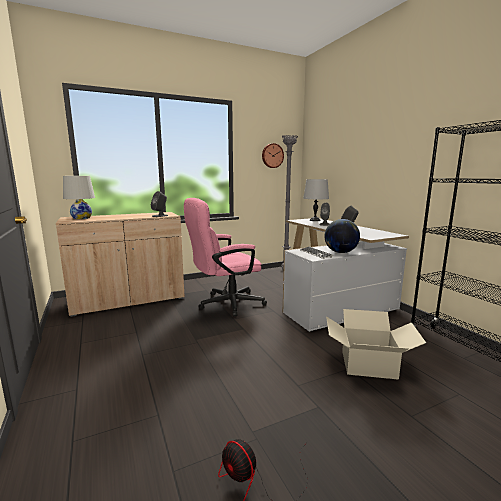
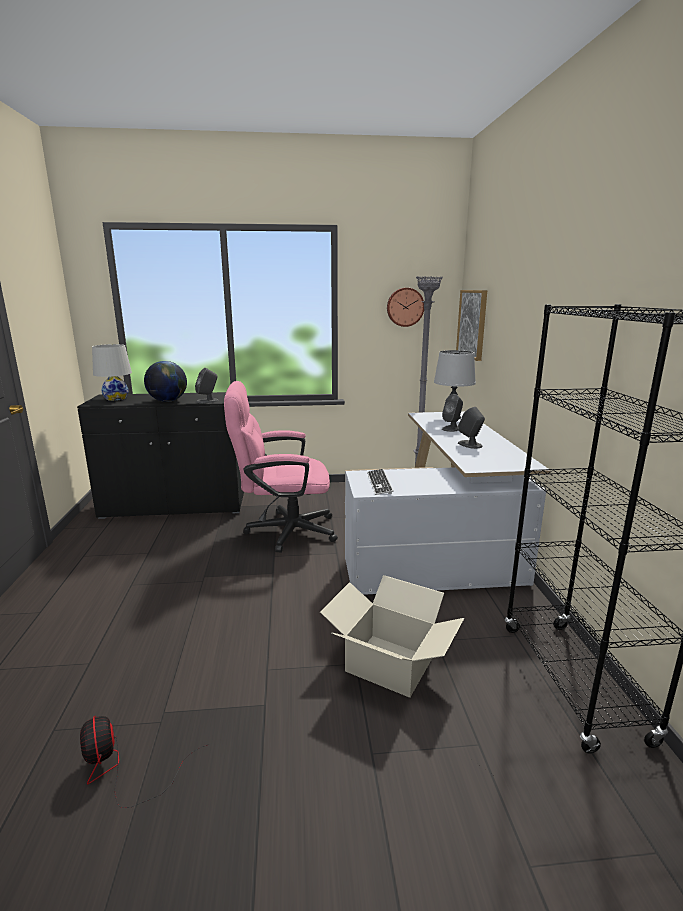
camera: 20 degrees right, 5 degrees up
beige cabinet [56,212,185,317] -> black cabinet [77,392,244,519]
globe [325,219,360,253] -> globe moved to [144,361,187,402]
none -> picture [456,290,487,361]

